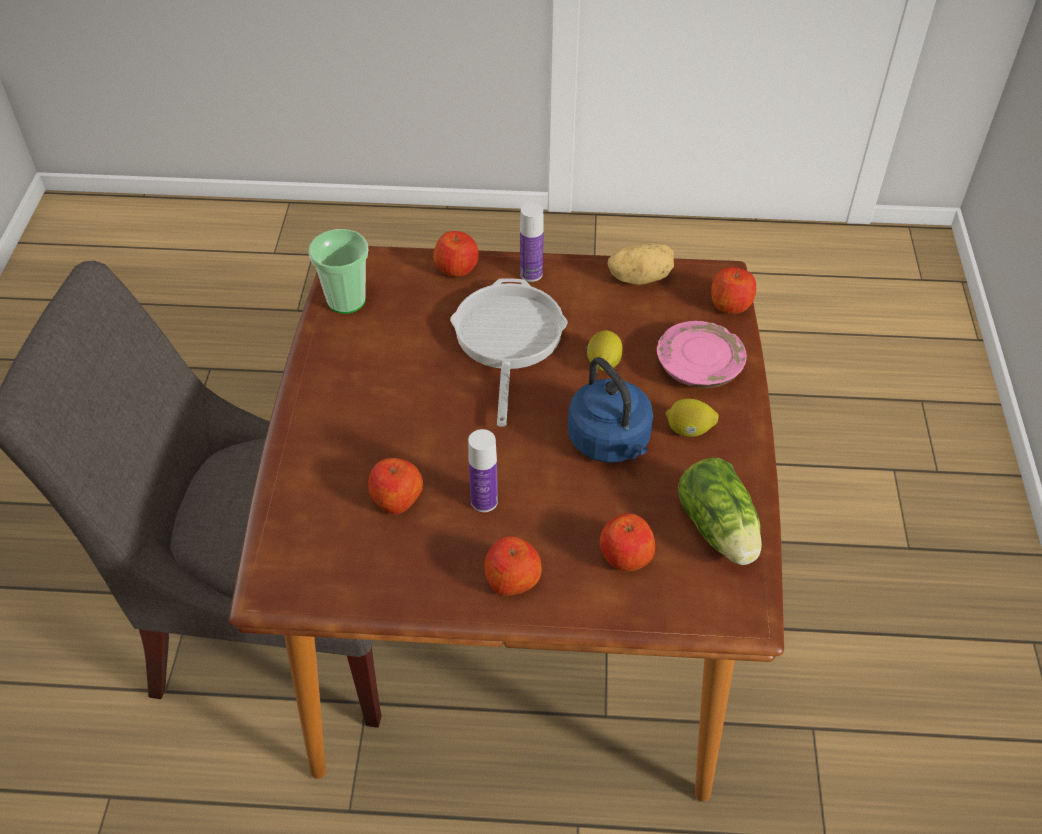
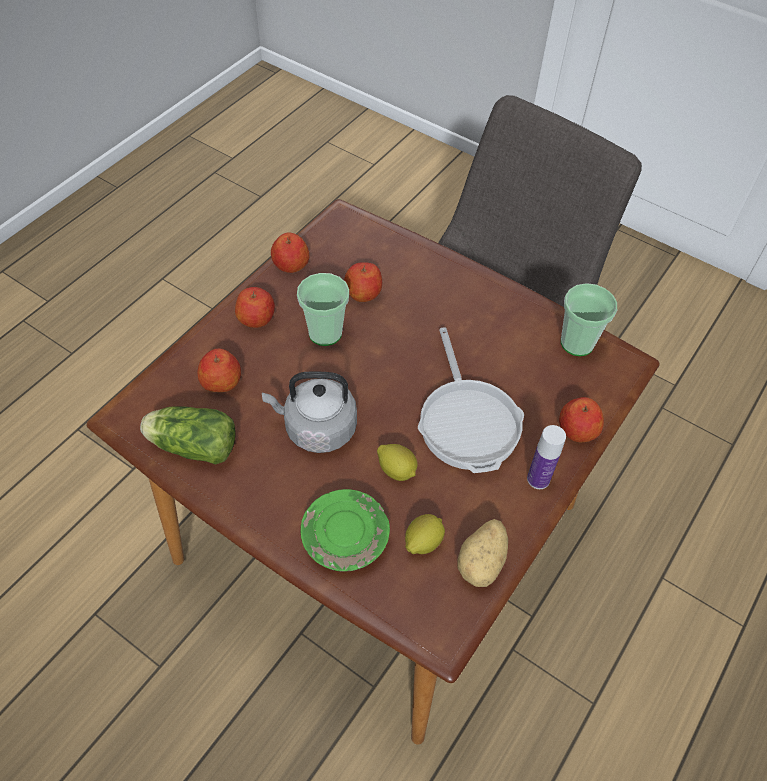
camera: 120 degrees right, 5 degrees up
frying pan [450,278,568,427] -> frying pan turned 45 degrees clockwise [418,327,524,473]
bottle [468,429,498,512] -> cup [297,273,349,346]
blue kettle [568,357,653,463] -> grey kettle [262,372,357,453]
pink plate [657,321,747,388] -> green plate [301,489,390,572]
lemon [666,399,719,437] -> lemon moved to [405,514,445,554]
apple [711,267,756,314] -> apple moved to [271,232,310,273]

